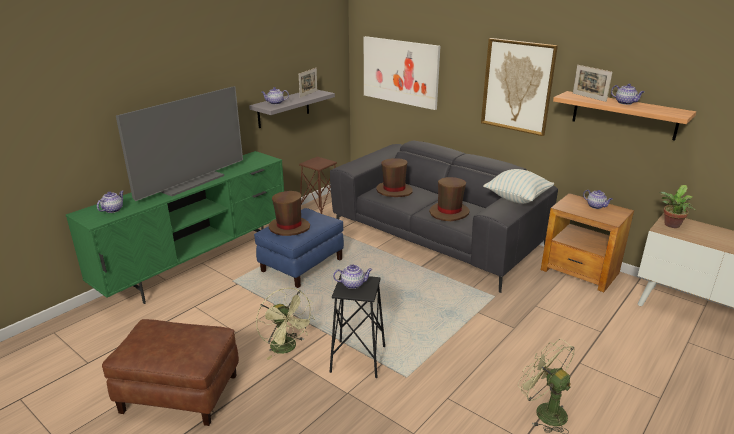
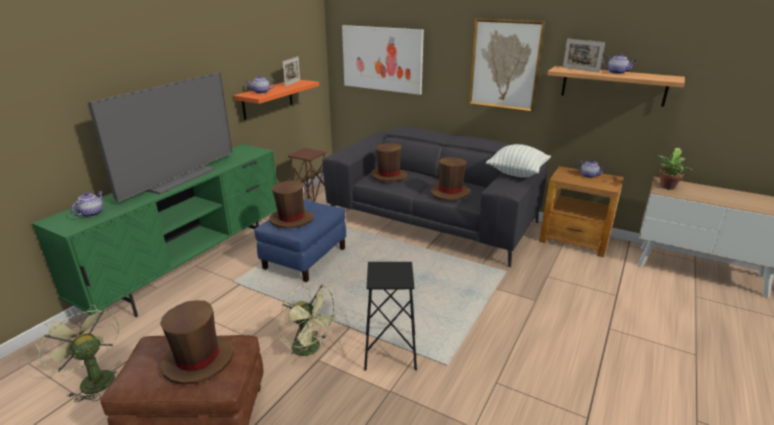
camera: 10 degrees left, 0 degrees up
grey shelf [249,90,335,128] -> orange shelf [233,80,319,120]
teapot [333,265,372,289] -> none
green fan [518,339,574,434] -> green fan moved to [35,304,122,402]
none -> brown hat [160,300,234,385]

